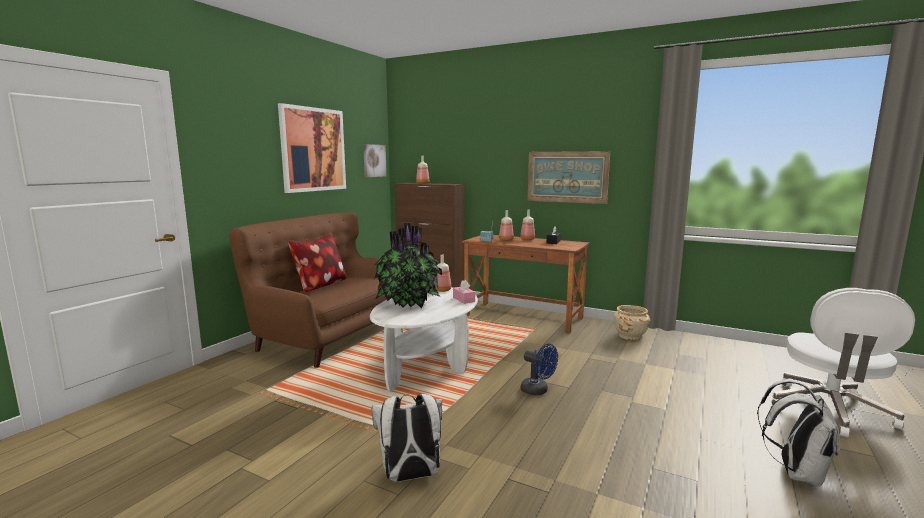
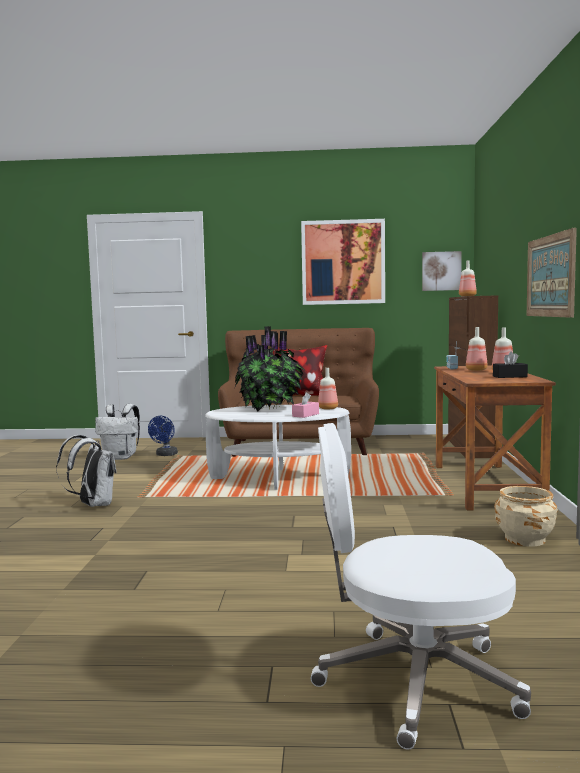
camera: 65 degrees right, 5 degrees down
blue fan [521,344,558,396] -> blue fan moved to [148,416,178,456]
white backpack [757,379,840,487] -> white backpack moved to [95,404,140,460]

